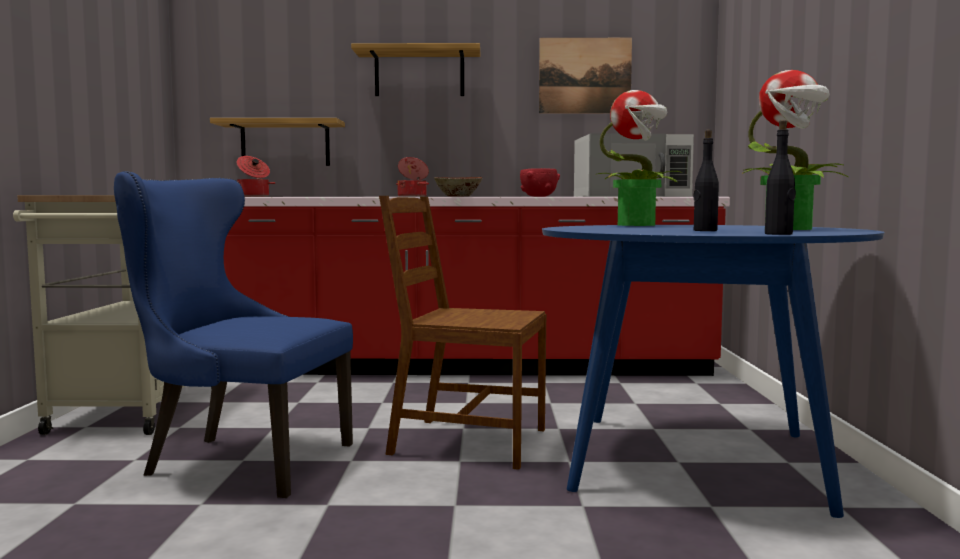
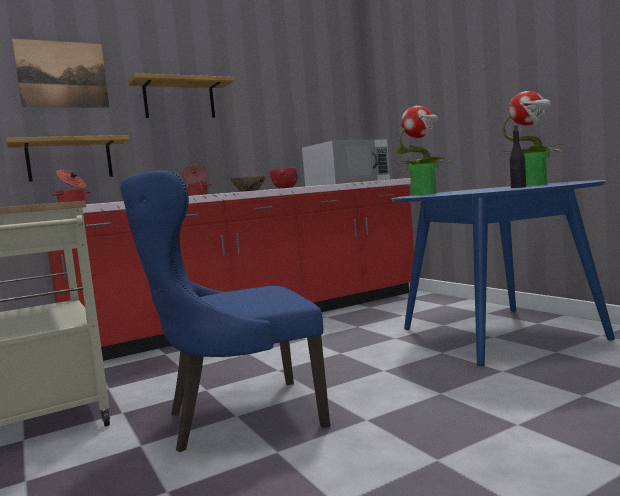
camera: 30 degrees left, 0 degrees up
brown chair [379,196,546,470] -> none
picture [539,38,632,113] -> picture moved to [12,39,109,108]
black bottle [765,120,796,235] -> none

